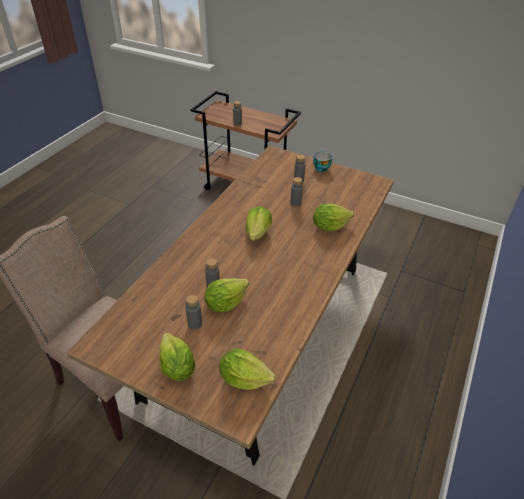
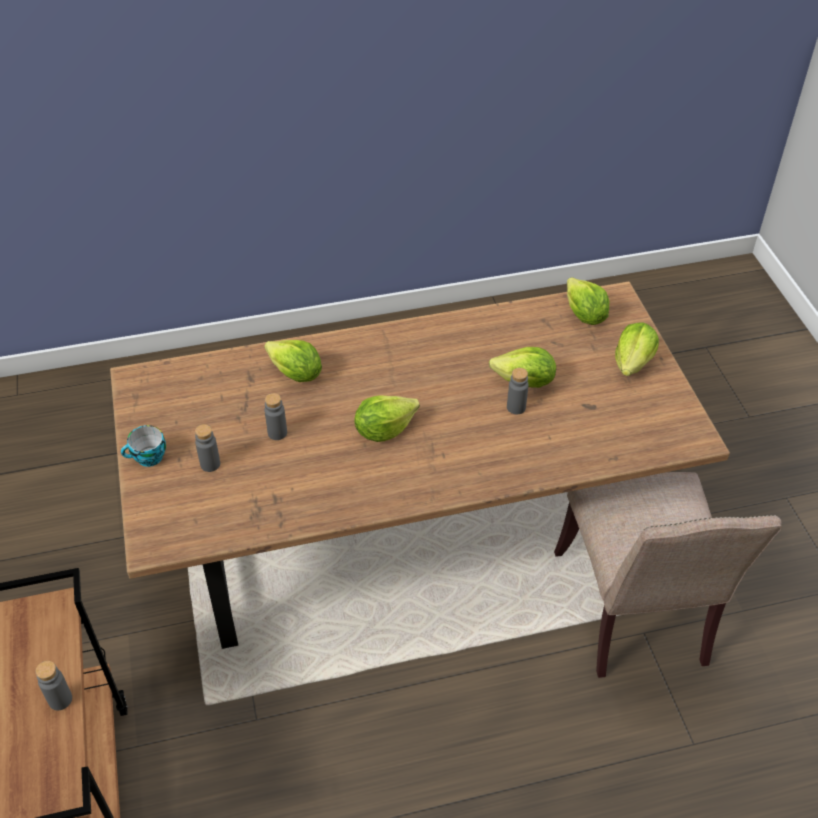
camera: 130 degrees left, 5 degrees up
grey bottle [186,295,202,329] -> none

